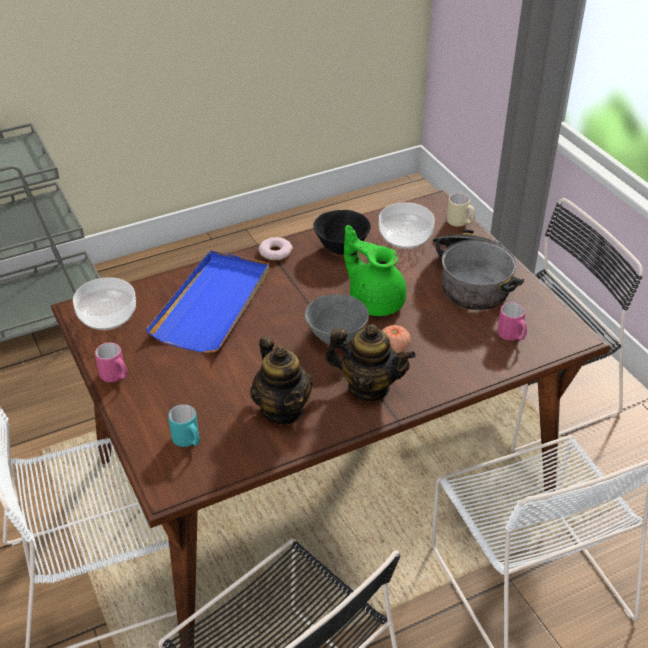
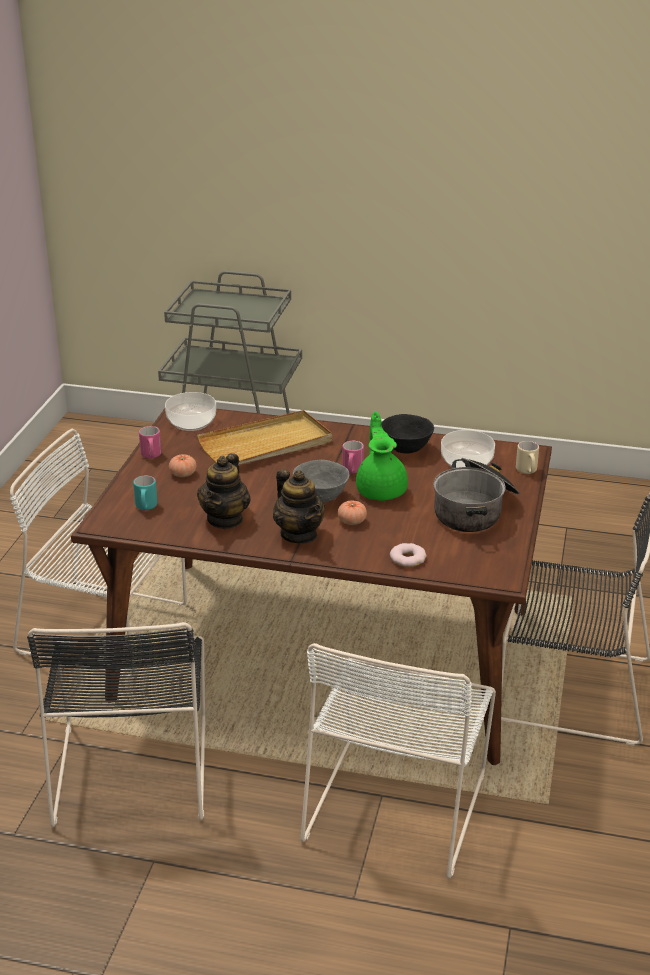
camera: 40 degrees right, 10 degrees down
blue tray [146,250,269,353] -> beige tray [197,410,332,465]
donut [259,237,293,260] -> donut moved to [390,543,427,567]
pink mug [497,303,527,341] -> pink mug moved to [342,441,364,474]
none -> tomato [169,455,196,477]

